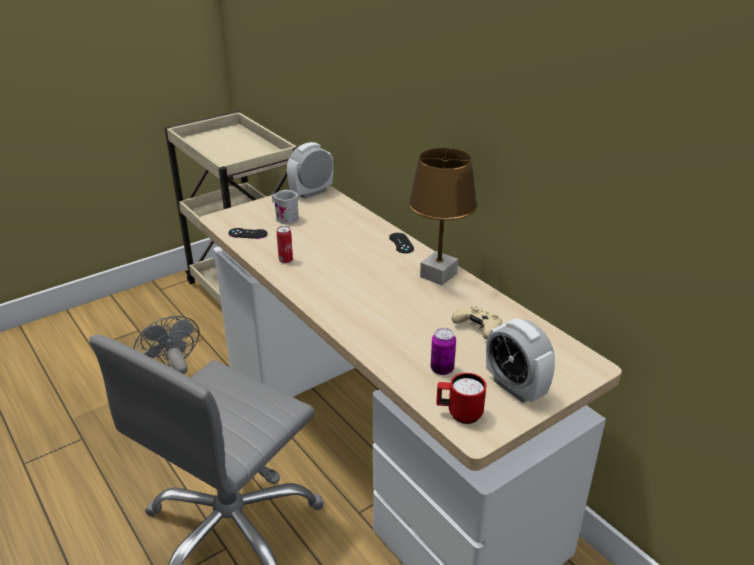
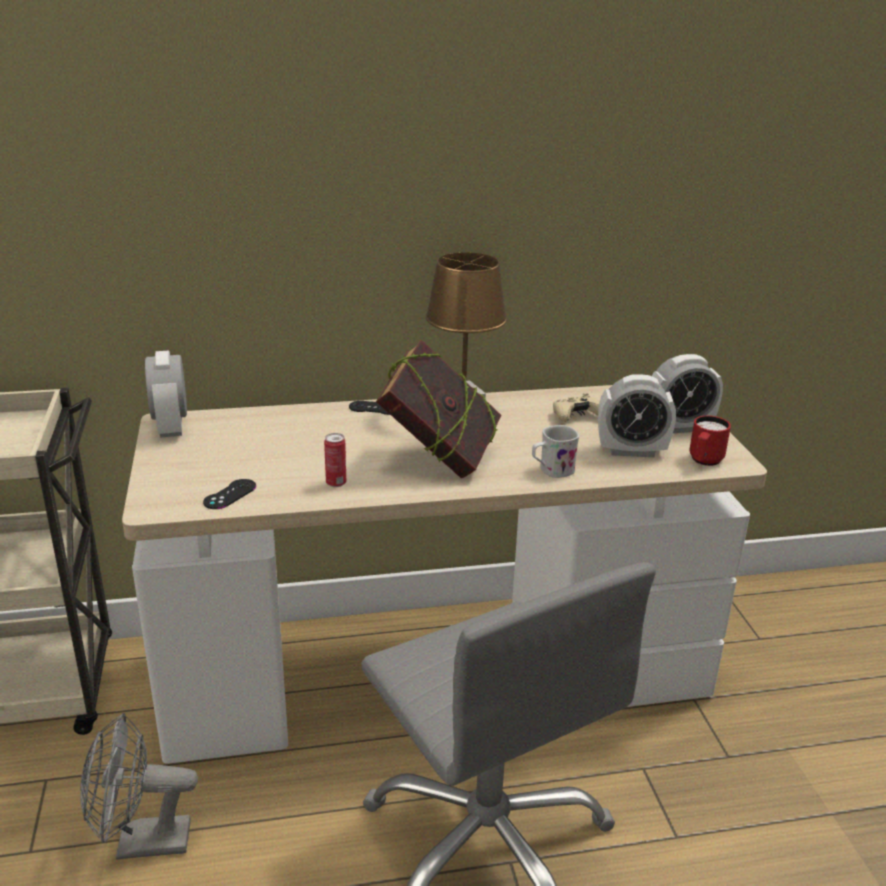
camera: 65 degrees left, 5 degrees down
white mug [272,190,299,225] -> white mug moved to [532,425,579,478]
can [431,328,456,375] -> alarm clock [598,374,676,457]
none -> book [376,340,501,479]

